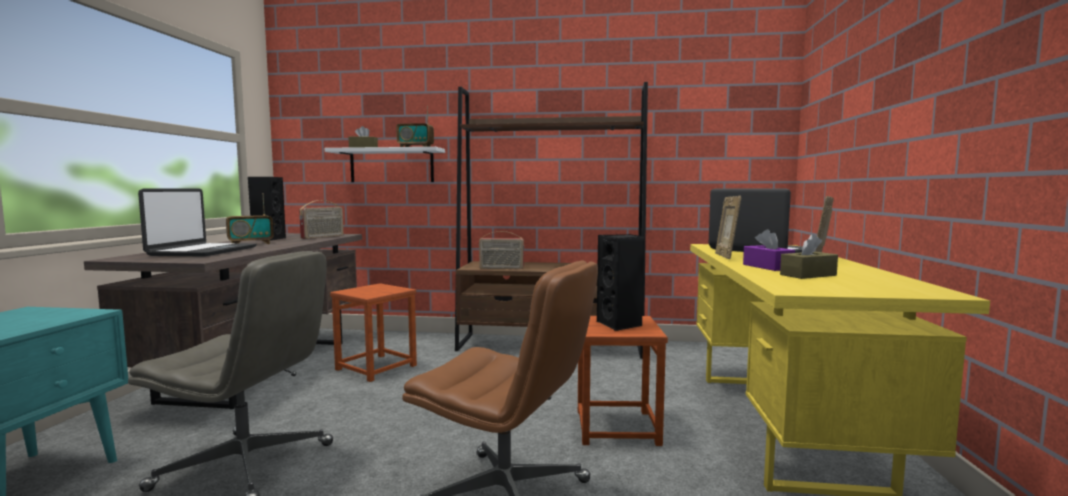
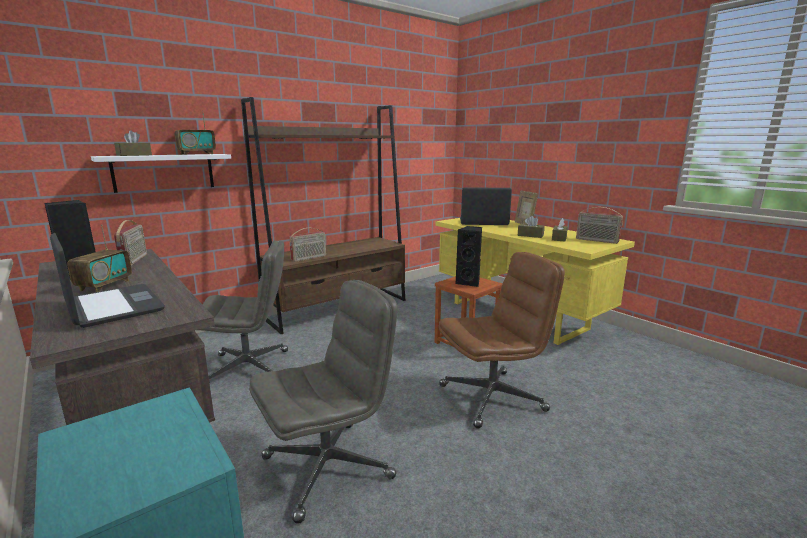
camera: 45 degrees left, 10 degrees up
brown stool [330,283,417,382] -> grey office chair [199,241,288,384]
picture frame [715,196,741,259] -> none
purple tissue box [743,229,795,271] -> brown tissue box [518,216,545,238]
none -> radio [576,207,623,244]

